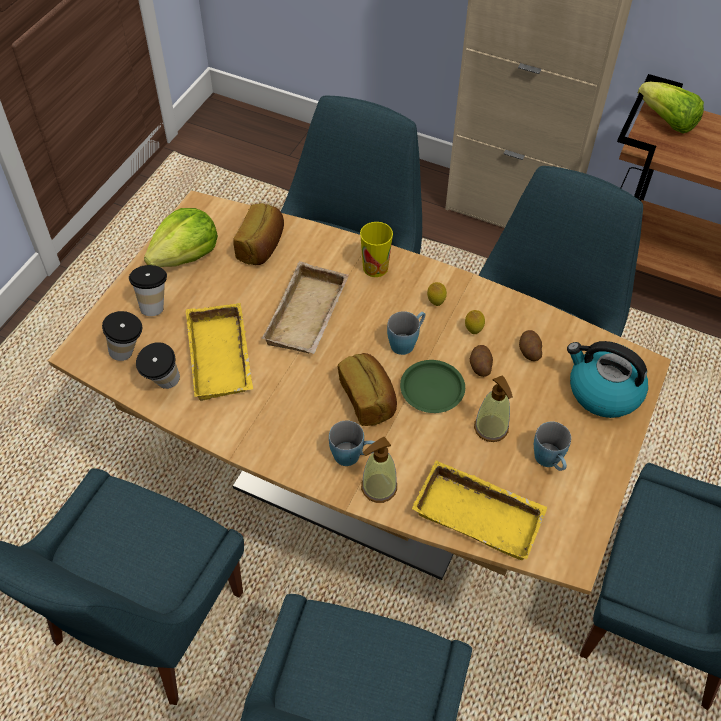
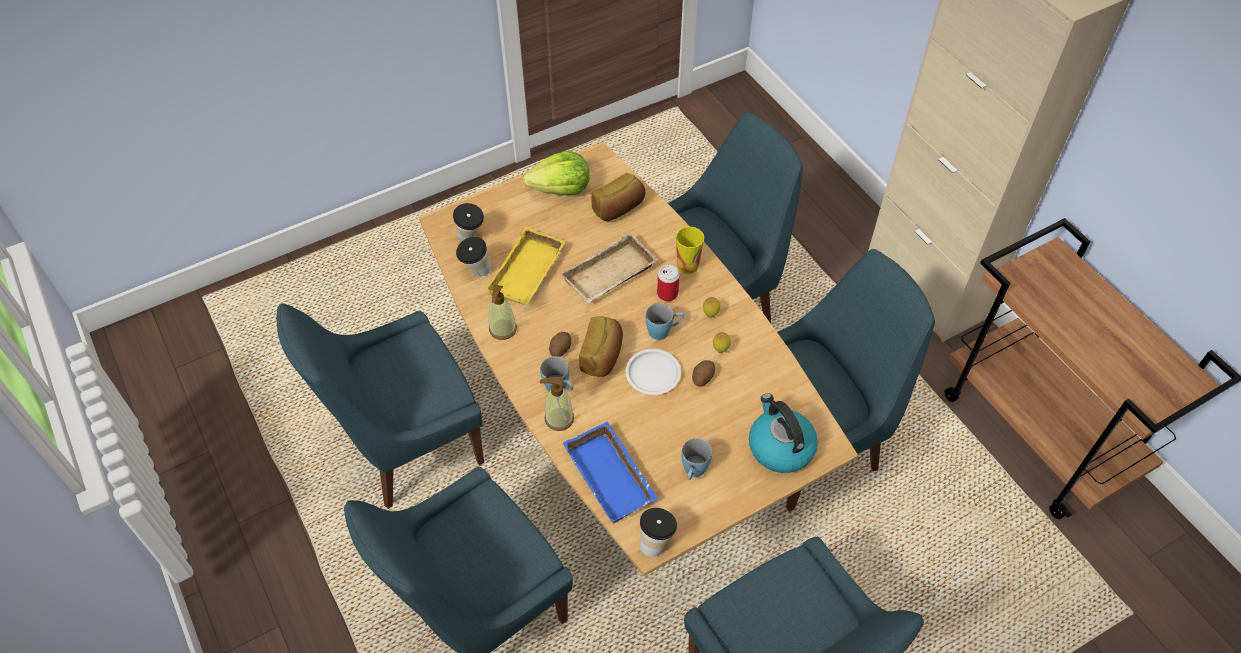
camera: 35 degrees right, 0 degrees up
cup [129,265,167,316] -> cup moved to [640,508,677,557]
green plate [400,360,465,413] -> white plate [626,349,681,395]
yellow tray [412,460,548,560] -> blue tray [563,421,658,523]
soap dispenser [474,375,513,442] -> soap dispenser moved to [489,285,517,340]
potato [519,330,542,361] -> potato moved to [549,332,571,357]
lettuce [638,82,704,134] -> none
none -> can [657,265,679,301]

